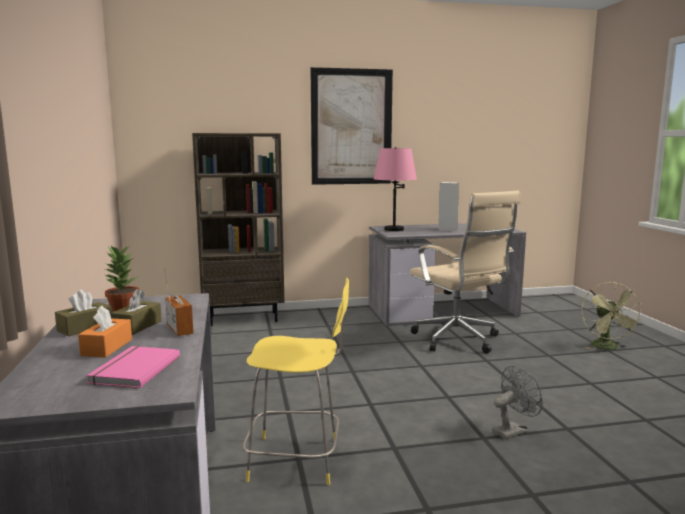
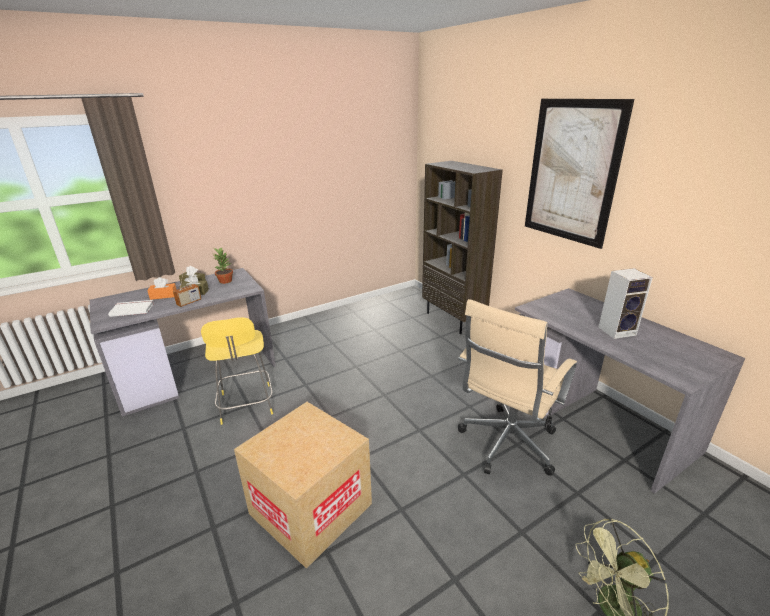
camera: 70 degrees right, 15 degrees up
pink book [86,346,180,388] -> white book [108,300,154,317]
pink table lamp [374,147,417,231] -> none
grey fan [492,366,542,439] -> cardboard box [234,402,372,569]

